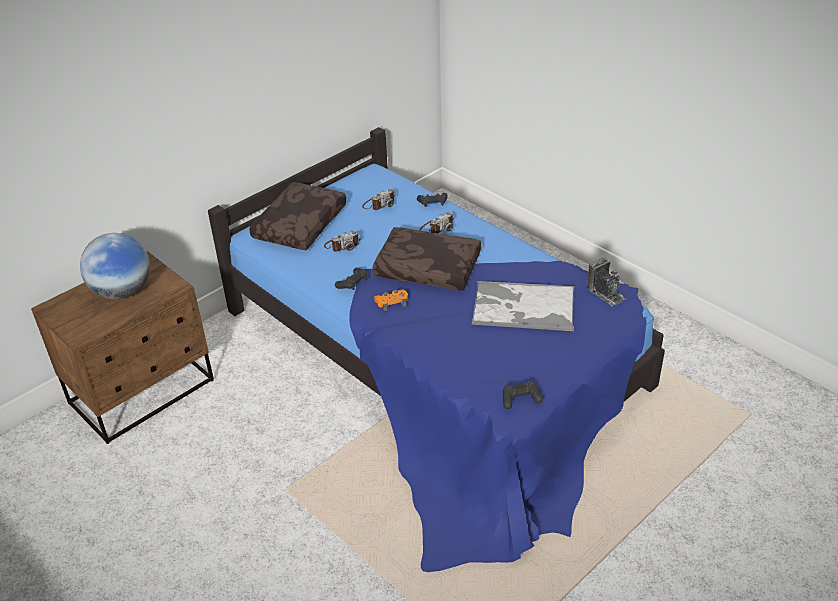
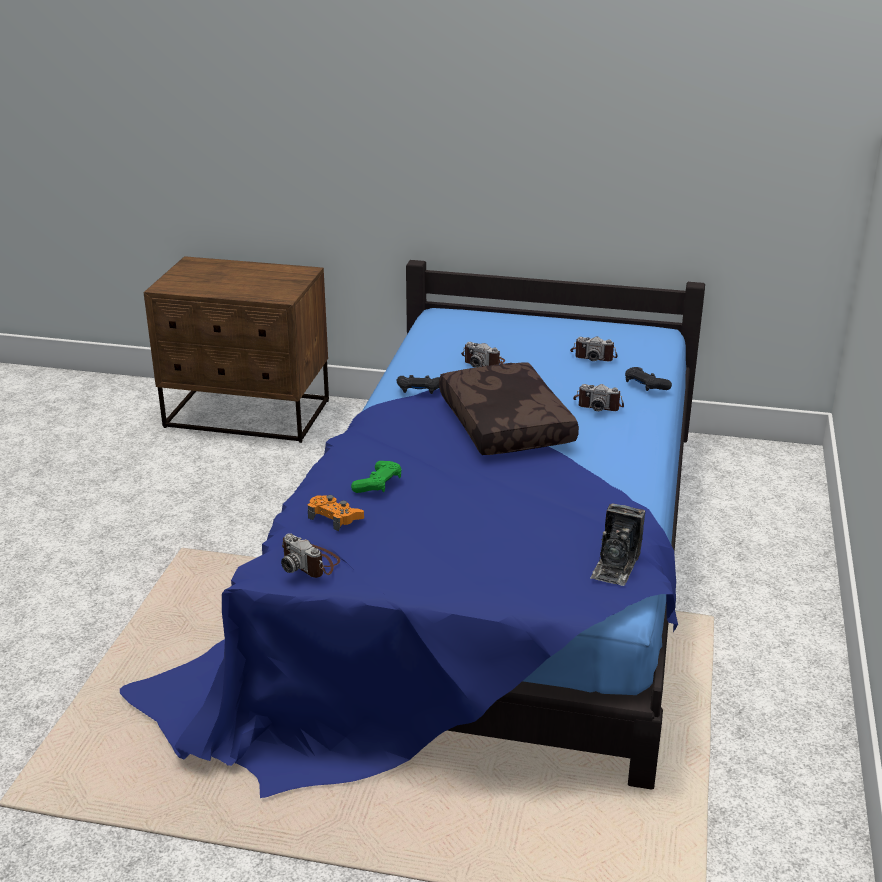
camera: 55 degrees right, 10 degrees down
globe [80,233,150,299] -> none
brown pillow [249,182,346,250] -> none
orange game controller [374,289,408,312] -> orange game controller moved to [308,495,364,531]
tray [472,281,574,331] -> none
black game controller [503,381,543,409] -> camera [281,534,340,578]
none -> green game controller [351,461,401,493]

